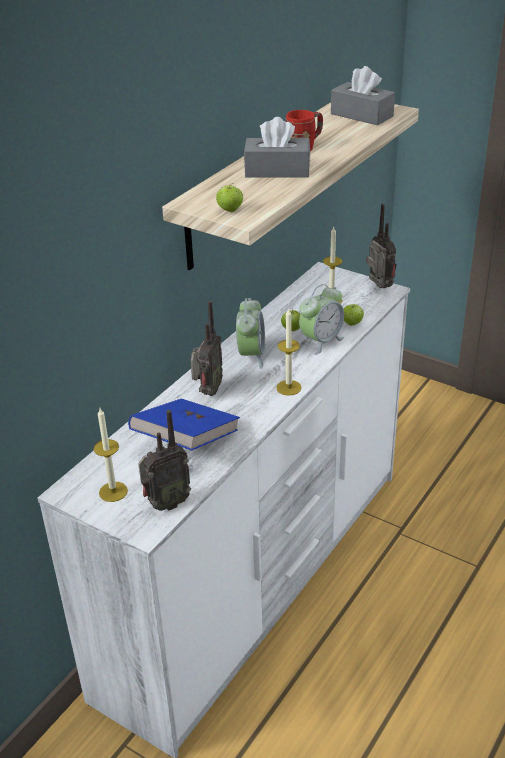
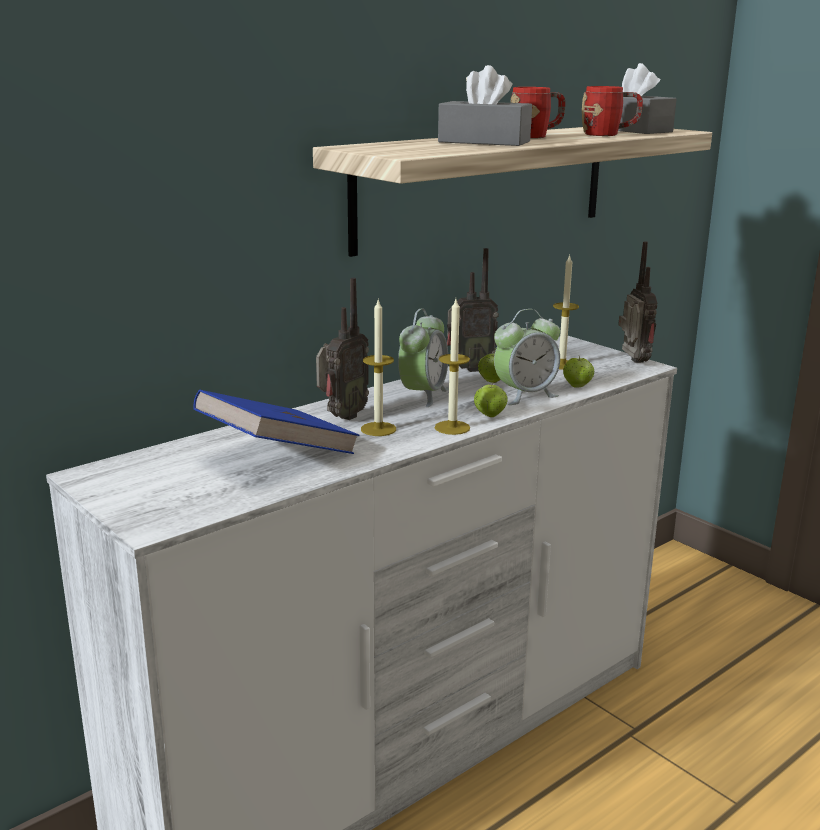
camera: 15 degrees right, 15 degrees down
candle [93,408,128,502] -> candle moved to [361,300,396,436]
radio [138,410,191,511] -> radio moved to [447,248,499,372]
apple [216,183,243,212] -> apple moved to [474,382,508,417]
none -> red mug [582,86,643,136]

